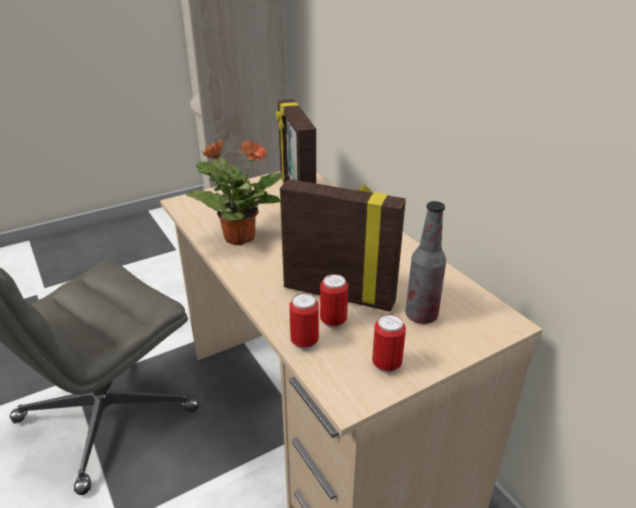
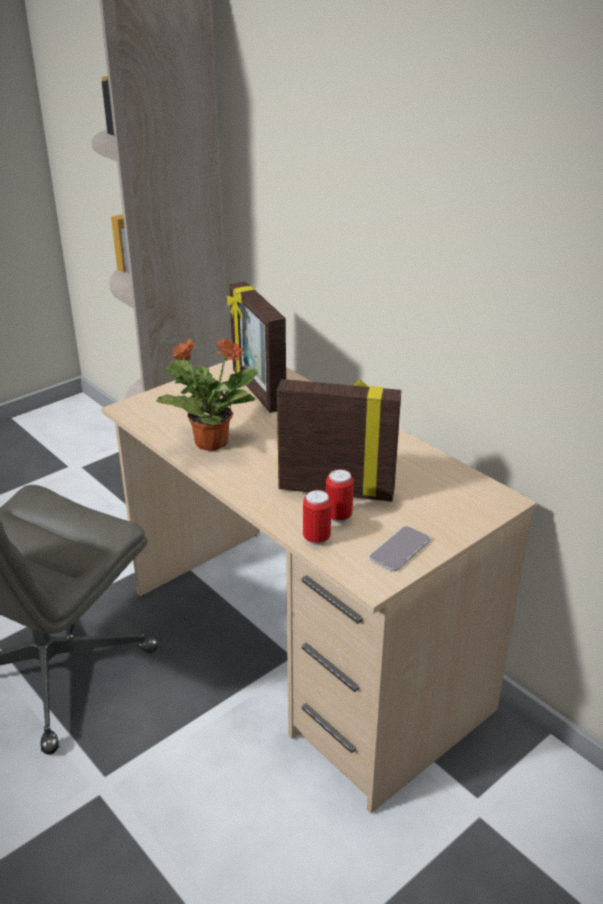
camera: 10 degrees left, 0 degrees up
can [372,314,406,373] -> phone [369,526,430,572]
bottle [405,201,446,324] -> none

